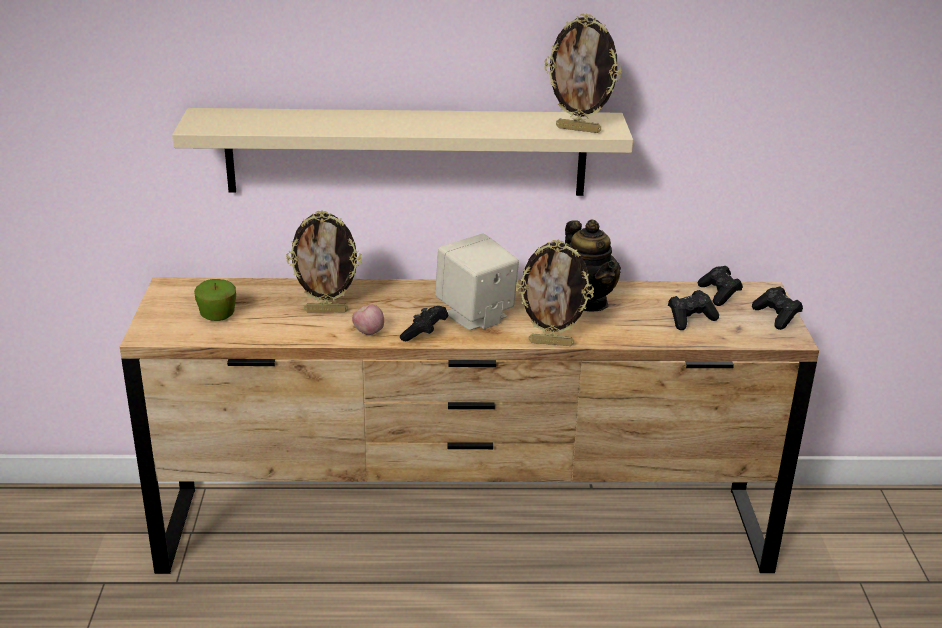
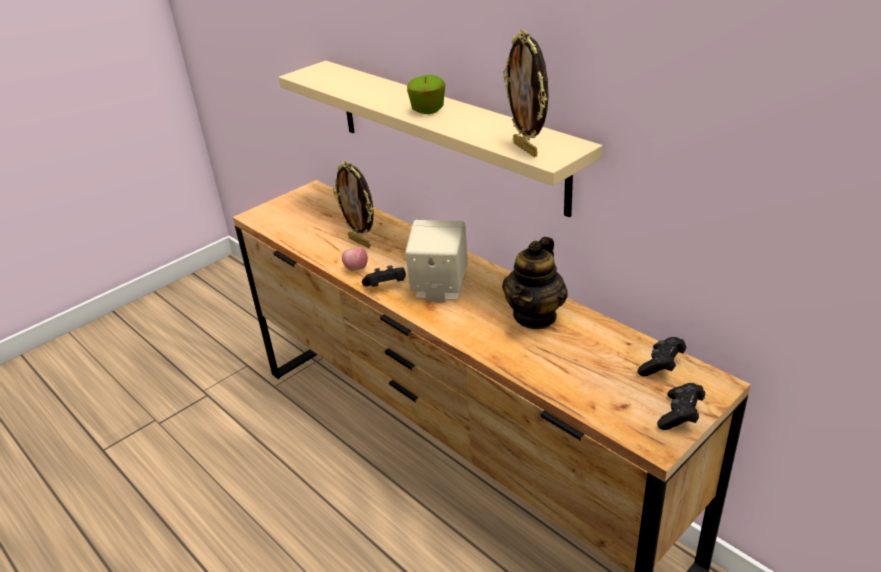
camera: 50 degrees right, 5 degrees up
apple [194,279,236,321] -> apple moved to [407,75,445,114]
picture frame [516,240,594,346] -> none
black game controller [668,290,719,330] -> none

